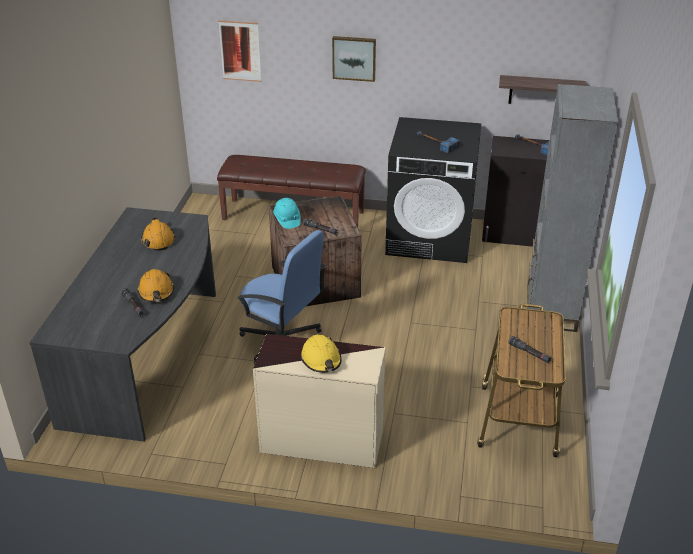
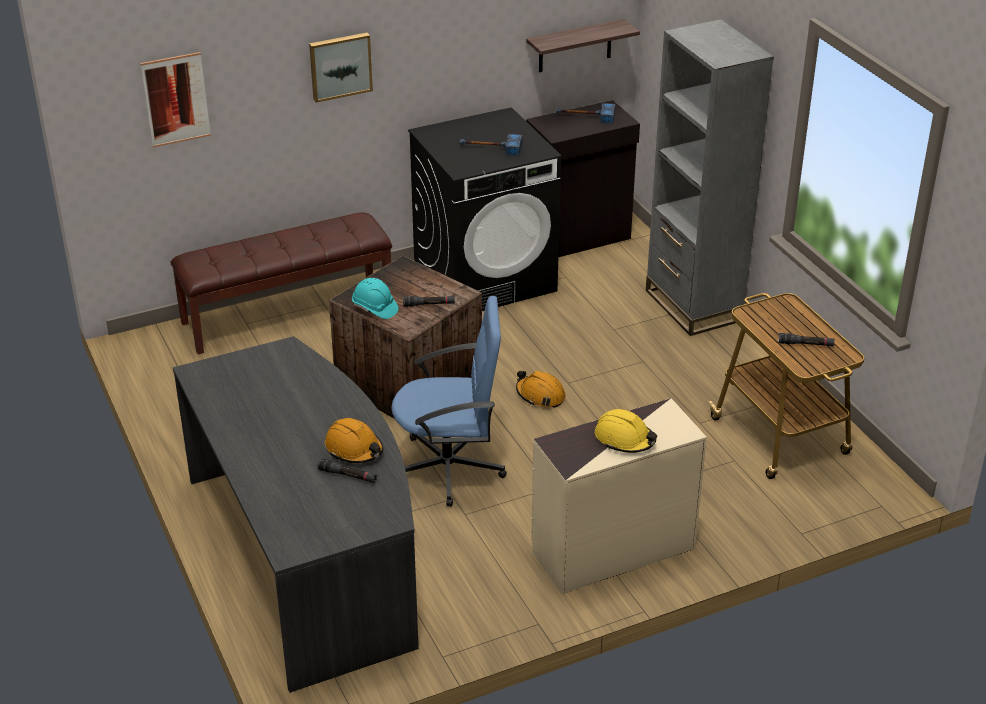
camera: 35 degrees left, 0 degrees up
orange hard hat [141,217,175,251] -> orange hard hat moved to [516,370,566,408]

